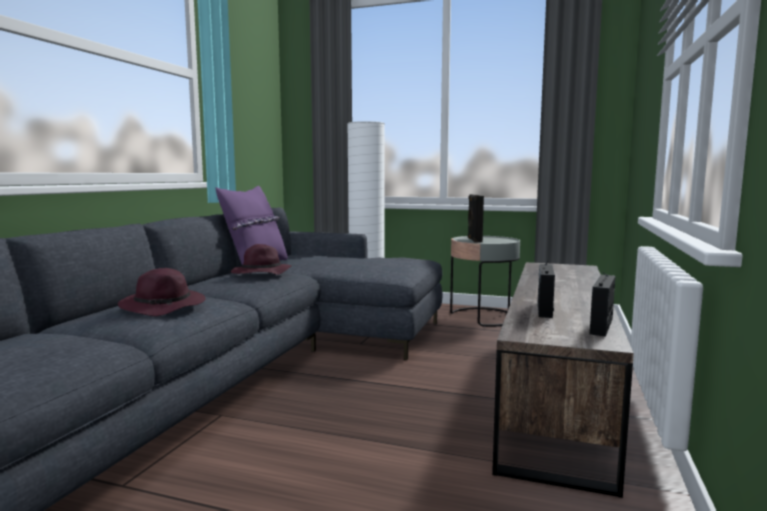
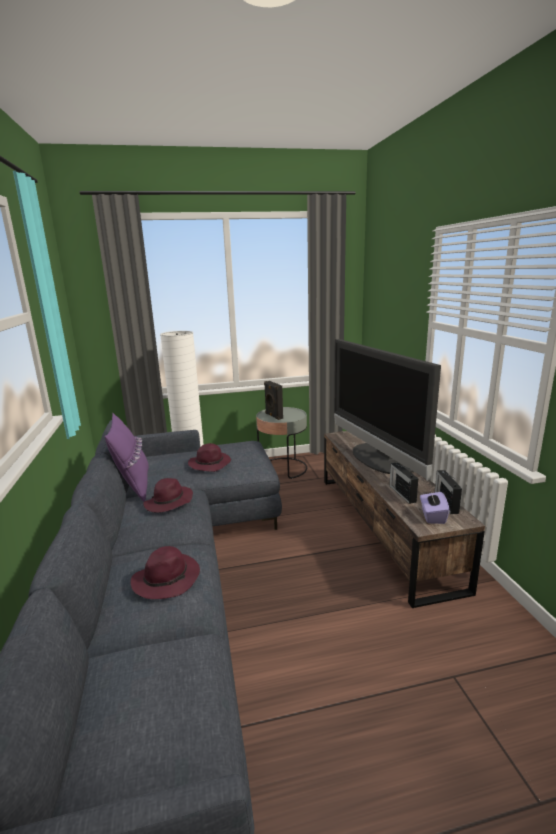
camera: 30 degrees left, 10 degrees up
none -> purple hat [188,443,231,472]
none -> television [334,339,441,481]
none -> purple tissue box [420,492,450,524]

